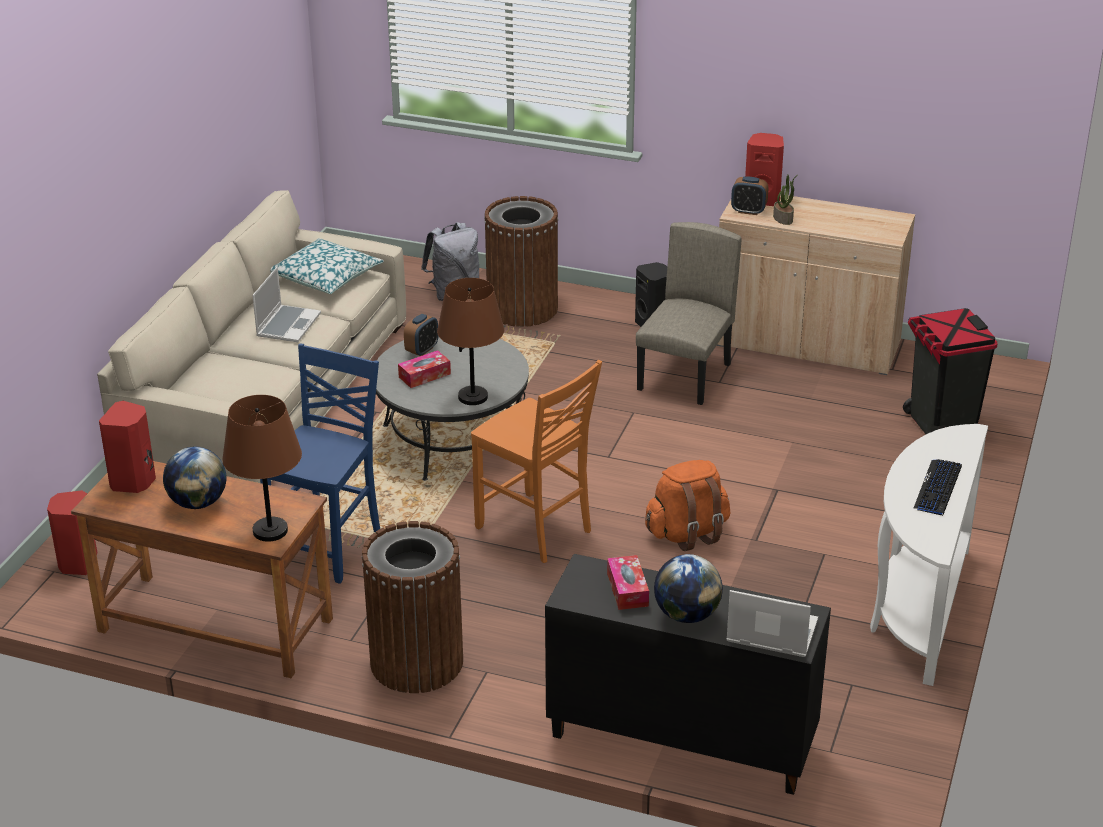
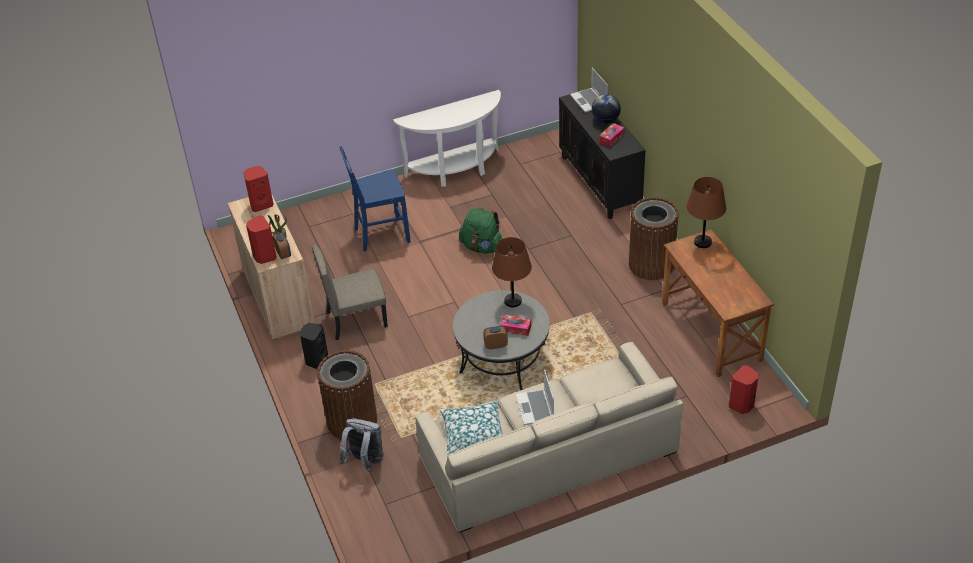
camera: 130 degrees left, 10 degrees up
red speaker [99,401,156,493] -> red speaker moved to [243,166,273,212]
globe [163,447,226,509] -> none
laptop [252,267,321,342] -> laptop turned 75 degrees counterclockwise [516,369,554,425]
blue chair [260,344,380,584] -> blue chair moved to [339,146,411,252]
orange chair [471,360,602,563] -> none
orange backpack [645,460,730,551] -> green backpack [459,208,502,254]
black trash can [903,308,998,434] -> none
keyboard [913,459,962,516] -> none

